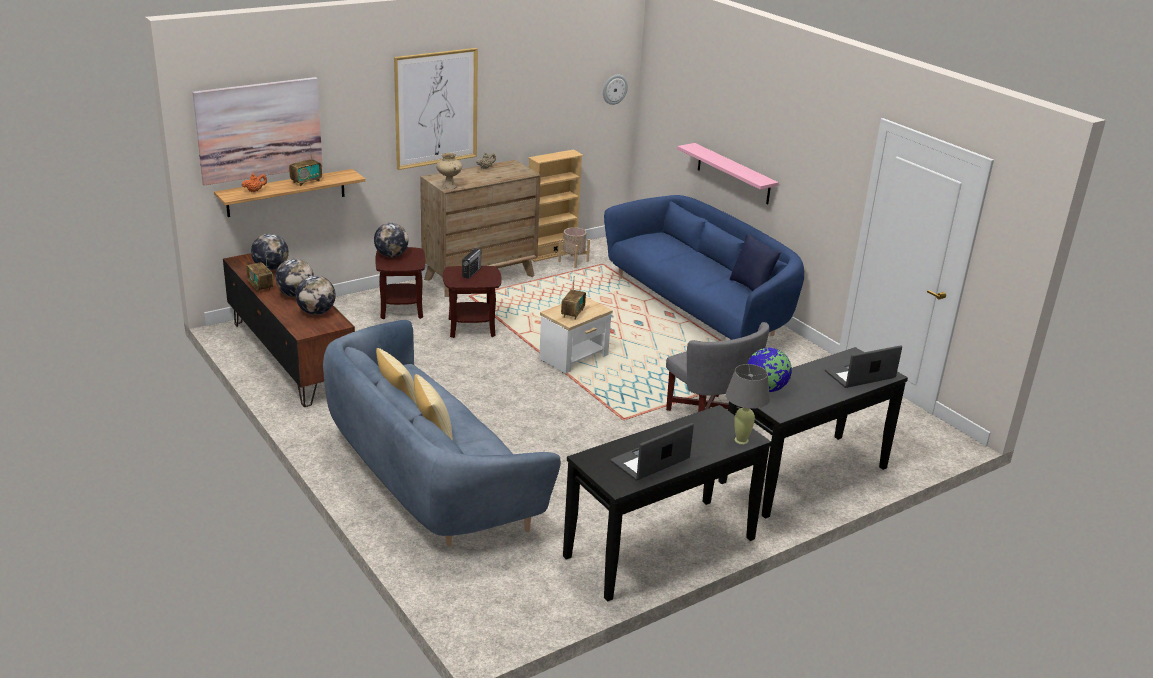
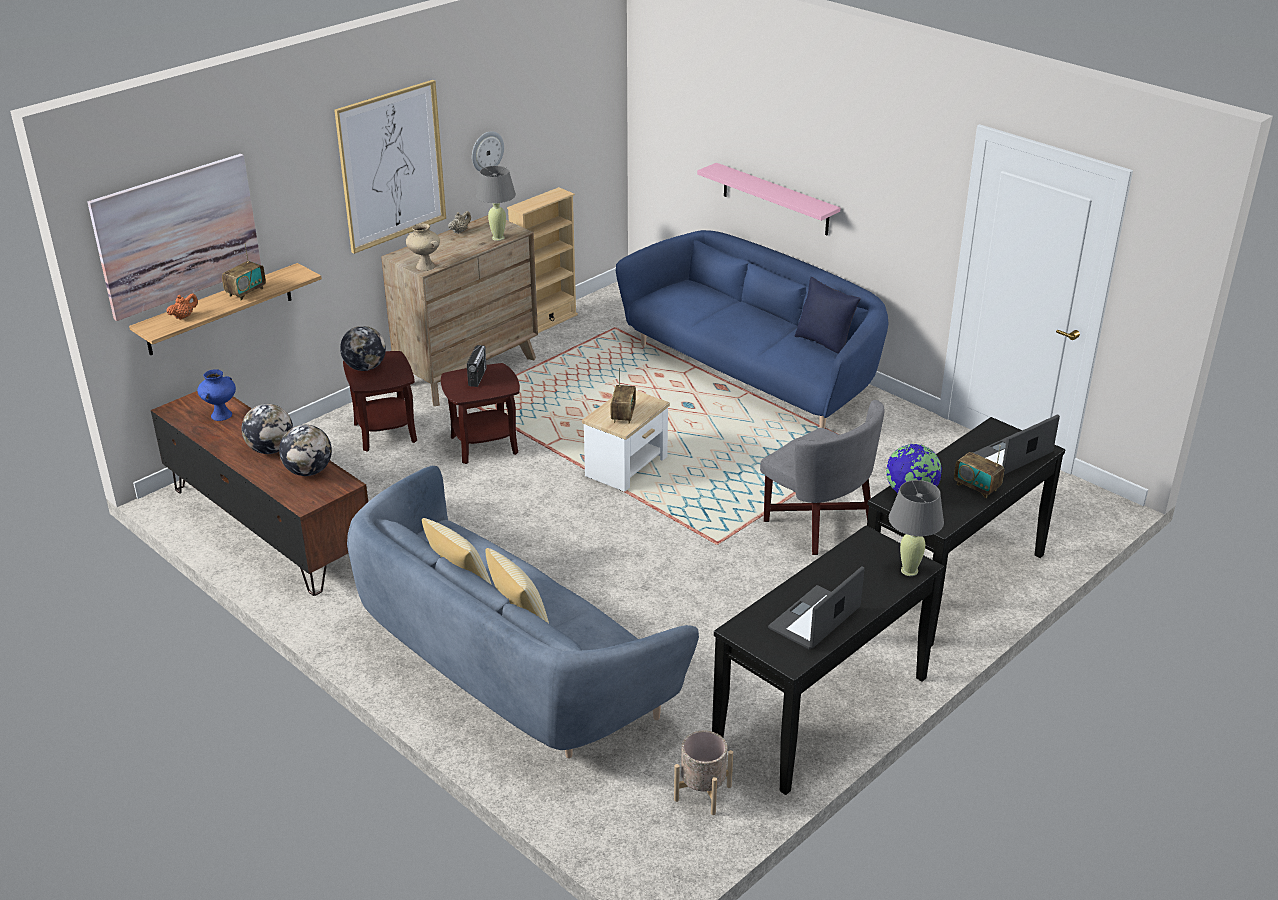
camera: 10 degrees left, 5 degrees up
radio [246,259,274,293] -> radio moved to [954,445,1004,498]
globe [251,234,289,270] -> blue vase [197,369,236,421]
beige planter [558,227,590,268] -> beige planter moved to [674,731,733,815]
wall clock [603,75,628,105] -> wall clock moved to [472,131,504,172]
none -> grey table lamp [476,166,516,241]

